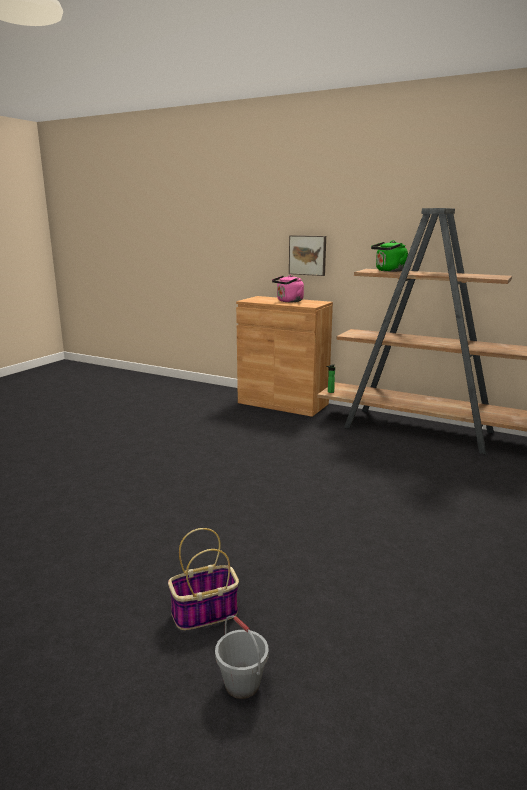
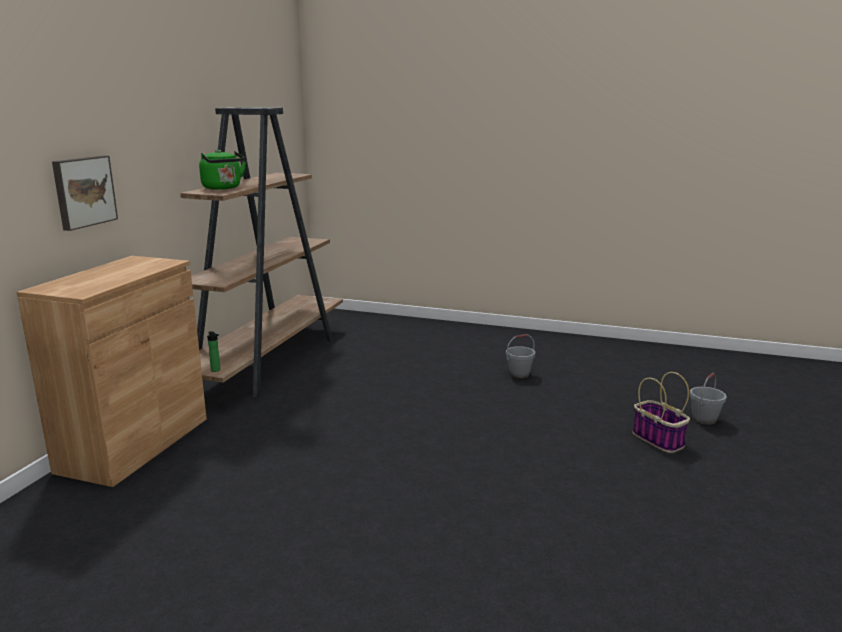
camera: 100 degrees left, 0 degrees up
pink kettle [272,275,304,302] -> none
none -> grey bucket [506,334,535,378]

